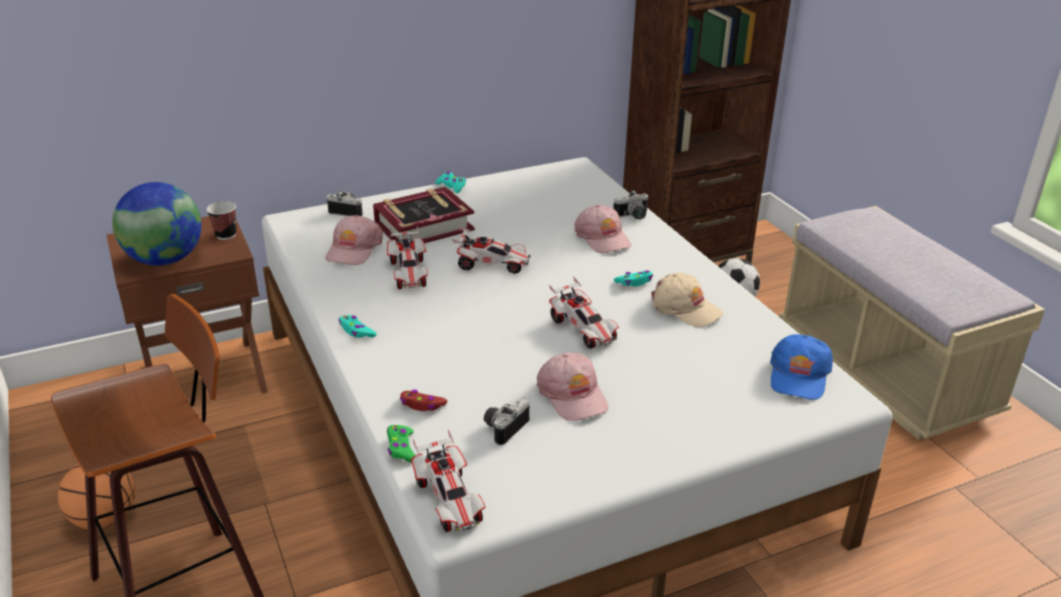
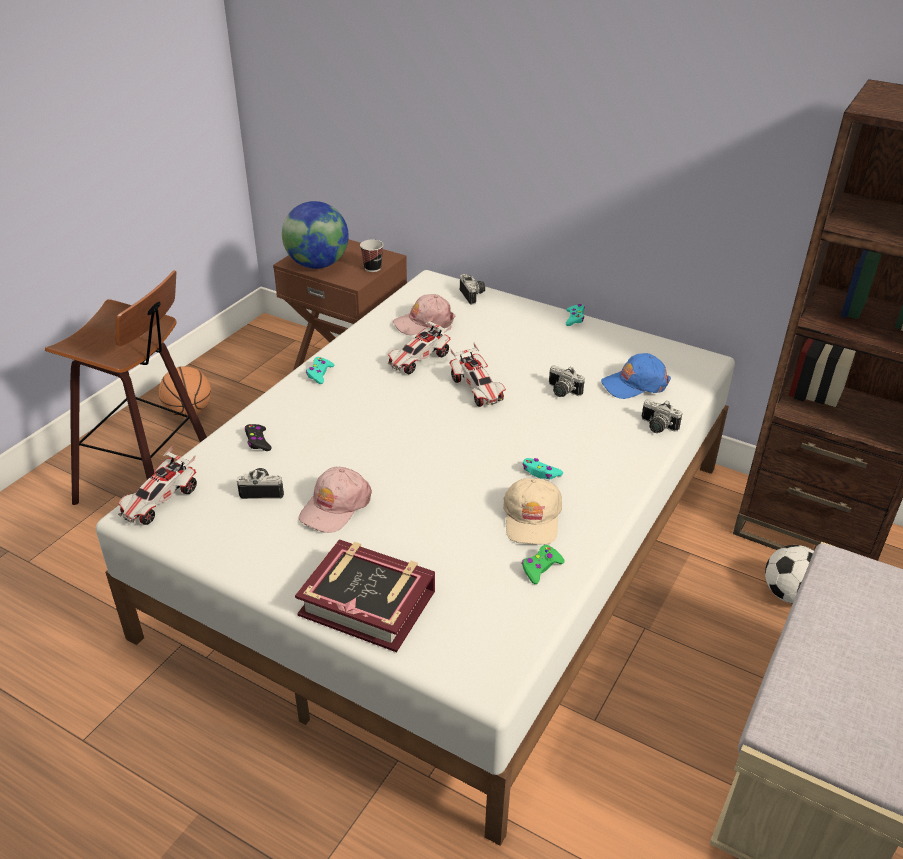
camera: 55 degrees right, 5 degrees up
book [373,187,475,245] -> book moved to [295,539,435,652]
green game controller [387,425,416,462] -> green game controller moved to [522,545,565,584]
red game controller [400,389,447,411] -> black game controller [245,424,272,451]
toy car [549,277,619,349] -> none
pink cap [574,205,631,253] -> none
blue cap [770,334,833,400] -> blue cap moved to [601,353,671,399]
none -> camera [549,365,585,397]

